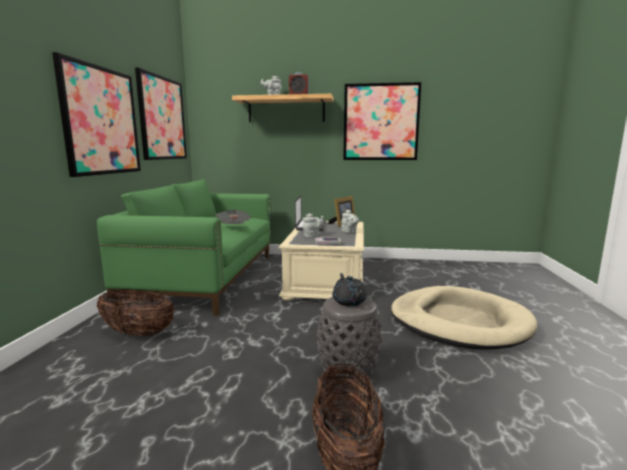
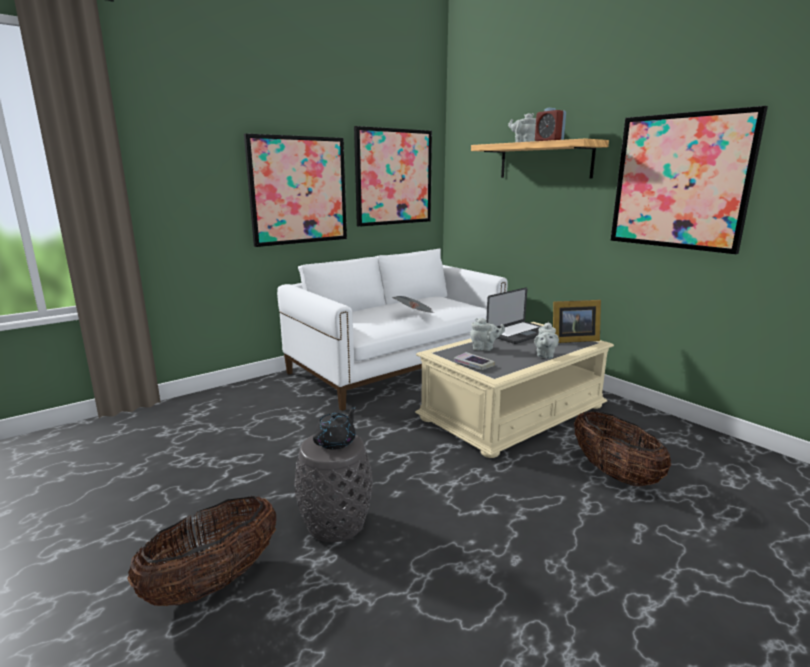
camera: 45 degrees right, 5 degrees up
green sofa [97,179,271,316] -> white sofa [277,249,508,411]
basket [97,289,174,336] -> basket moved to [574,411,671,486]
beige dog bed [391,286,538,350] -> none

